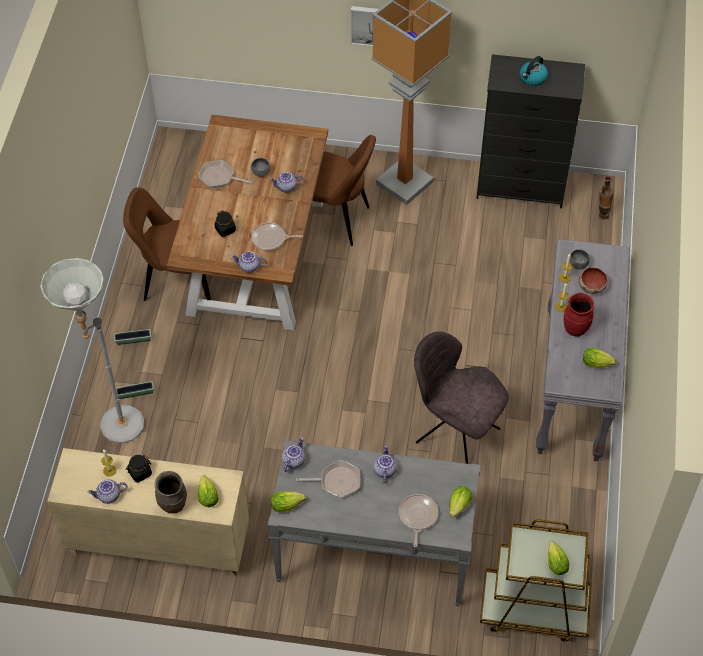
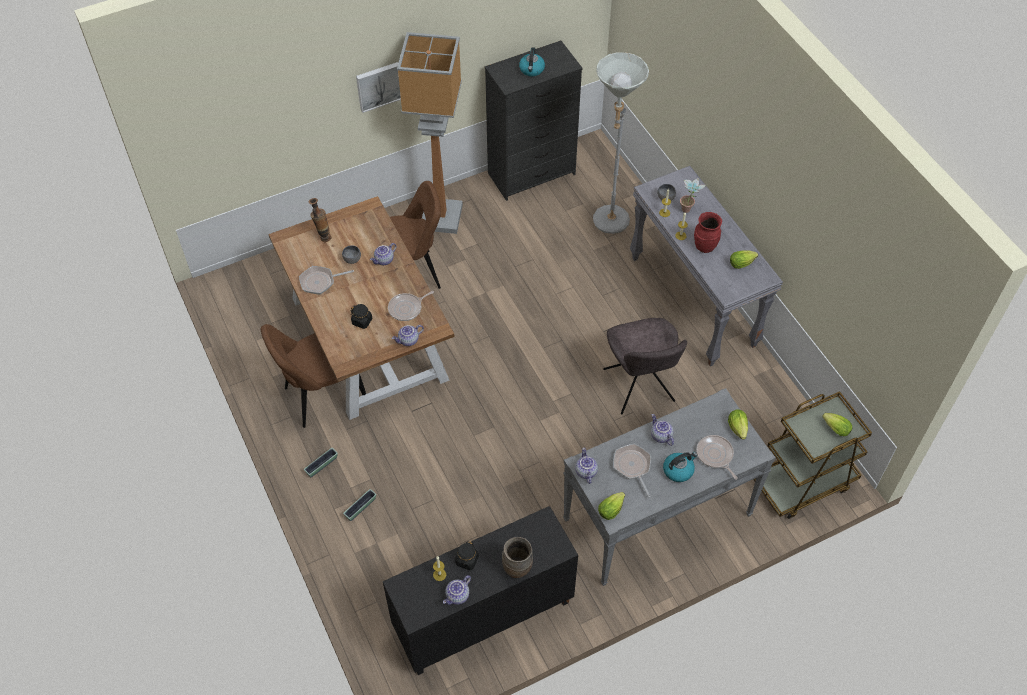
camera: 35 degrees left, 0 degrees up
grey floor lamp [40,258,144,443] -> grey floor lamp moved to [593,52,649,234]
beige cabinet [47,448,249,577] -> black cabinet [383,506,578,675]
lettuce [198,475,219,507] -> none
frying pan [296,460,360,498] -> frying pan turned 75 degrees counterclockwise [613,444,651,498]
grey chair [414,331,509,464] -> grey chair turned 105 degrees counterclockwise [603,318,687,414]
bowl [579,267,608,294] -> potted plant [680,178,706,213]
vase [599,176,614,220] -> vase moved to [308,198,332,242]
none -> kettle [663,452,698,482]

